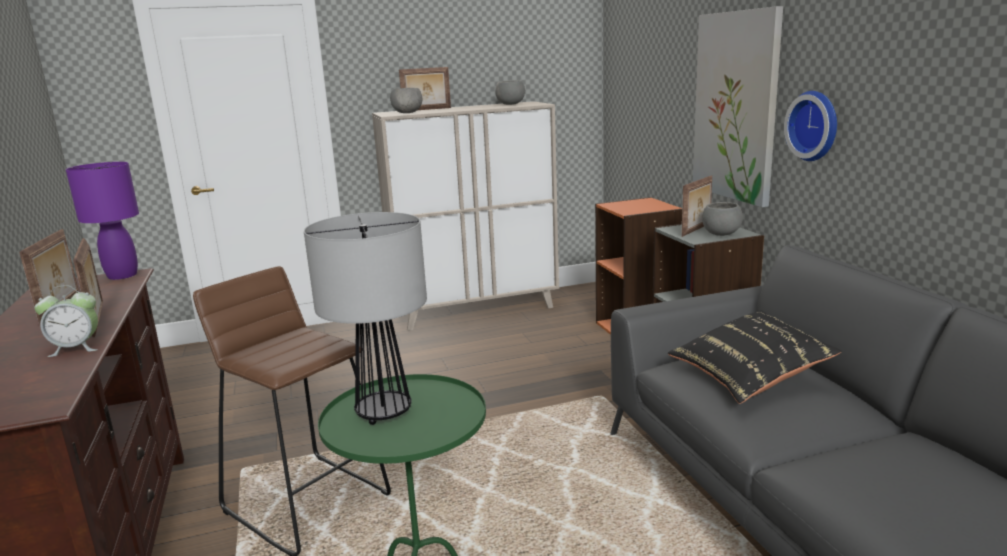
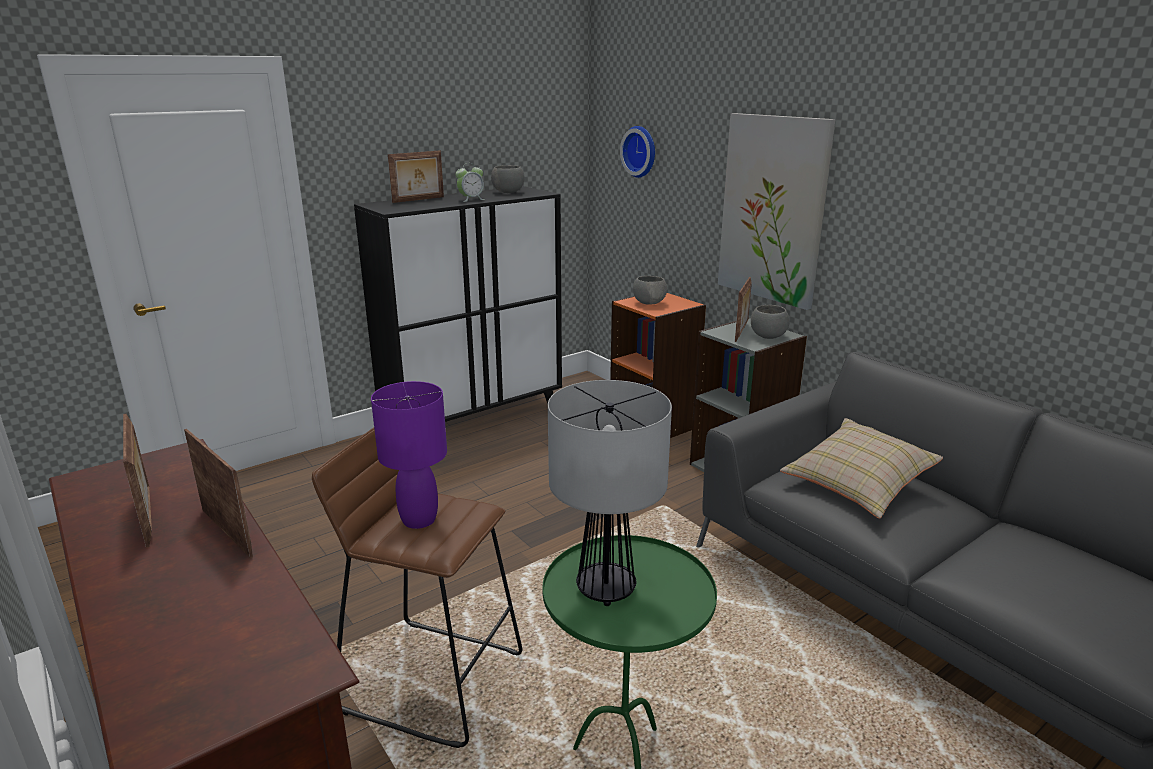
camera: 20 degrees left, 5 degrees up
alarm clock [34,285,98,357] -> alarm clock moved to [456,163,485,202]
purple table lamp [66,162,139,280] -> purple table lamp moved to [371,381,447,529]
beige cabinet [372,101,559,331] -> black cabinet [354,186,562,422]
grey bowl [390,88,422,113] -> grey bowl moved to [633,276,667,305]
black pillow [668,310,842,404] -> beige pillow [780,418,943,519]
wall clock [784,91,837,161] -> wall clock moved to [620,126,655,178]

